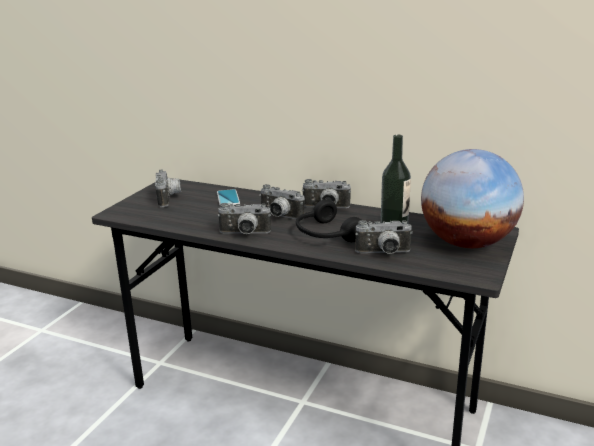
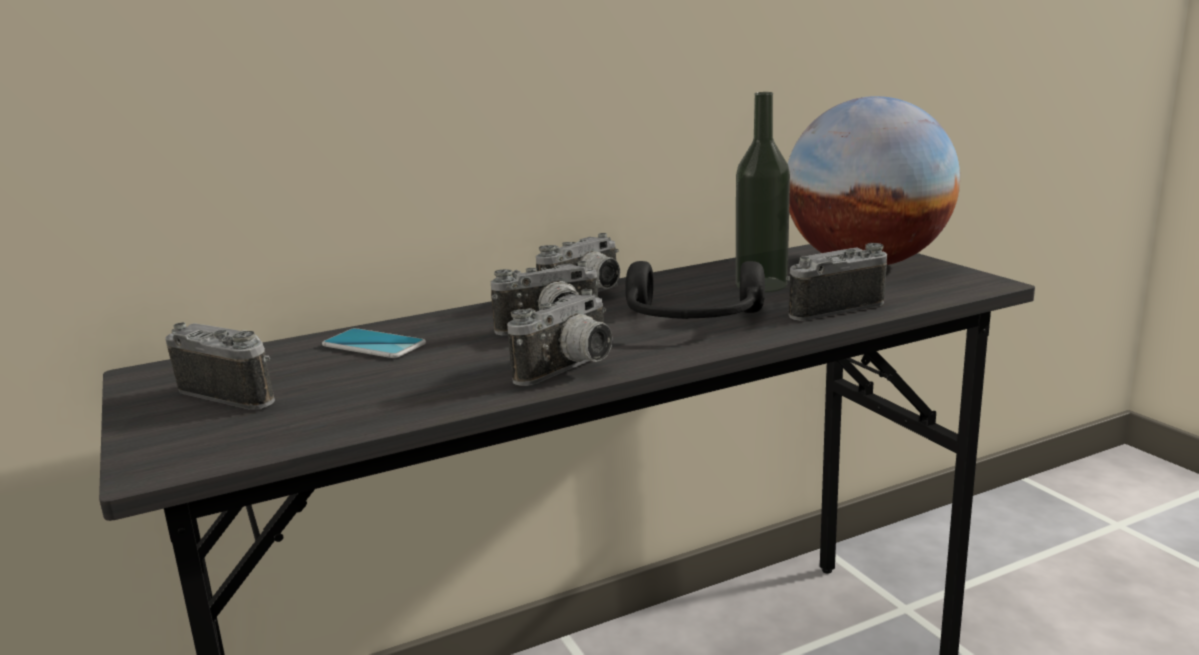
camera: 50 degrees left, 5 degrees down
camera [355,220,413,254] -> camera turned 150 degrees counterclockwise [786,243,887,321]

